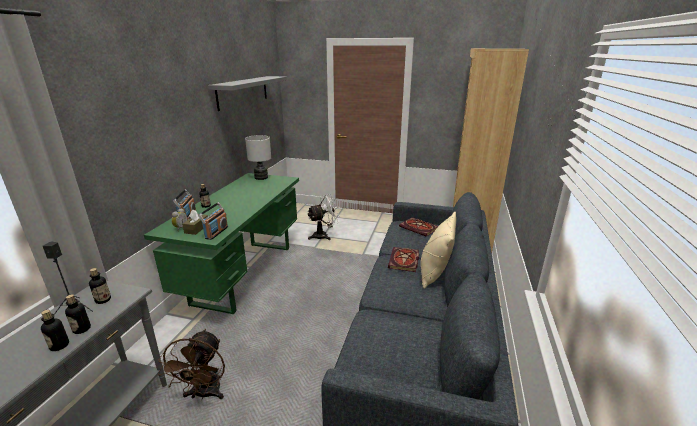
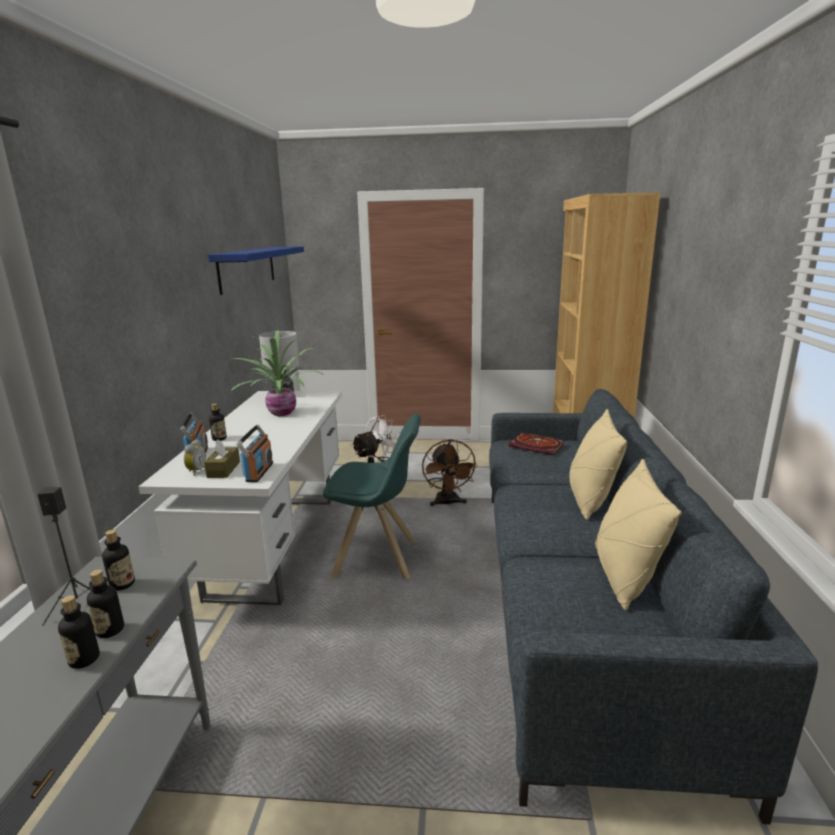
camera: 10 degrees left, 5 degrees down
green desk [144,173,299,314] -> white desk [138,391,342,605]
brown fan [158,329,225,401] -> brown fan moved to [422,439,478,506]
grey shelf [208,76,287,111] -> blue shelf [208,246,304,295]
book [388,247,419,272] -> none
none -> potted plant [230,330,324,416]
none -> turquoise chair [323,414,421,579]
none -> beige pillow [595,459,682,610]

